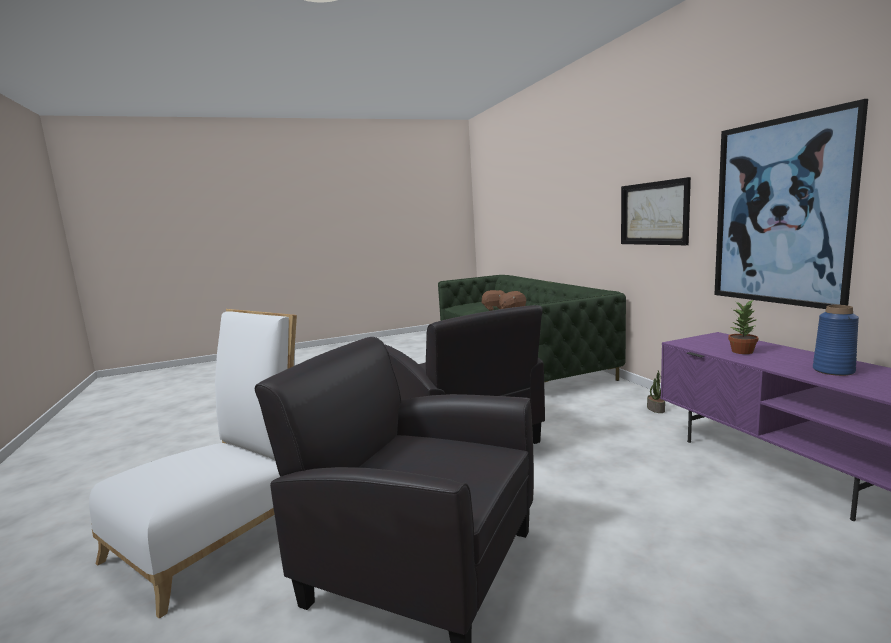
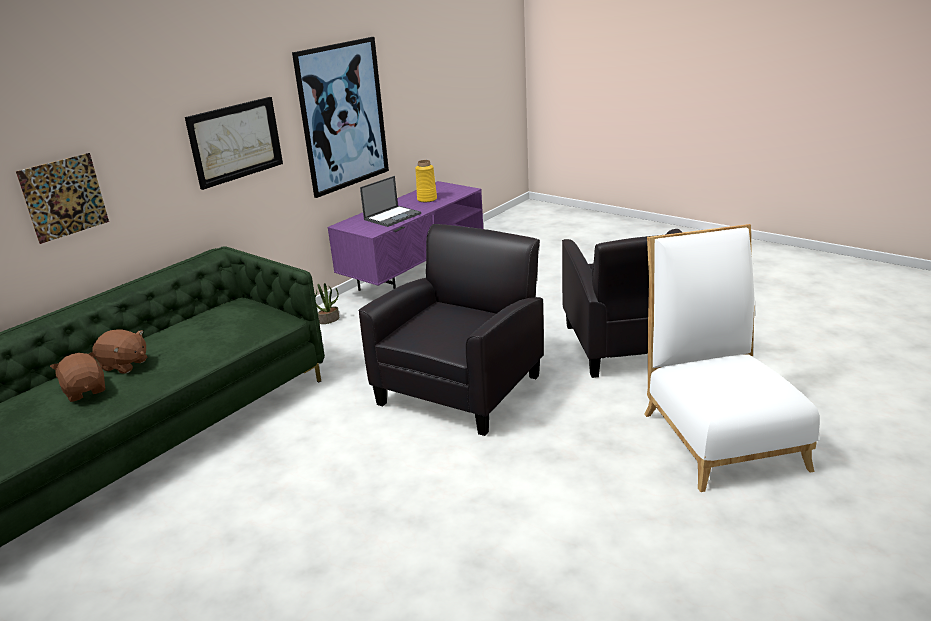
camera: 120 degrees left, 15 degrees up
white chair [89,309,297,618] -> white chair turned 75 degrees clockwise [645,224,820,492]
potted plant [728,299,758,354] -> laptop [360,176,421,227]
blue vase [813,305,859,376] -> yellow vase [415,160,437,202]
none -> picture [16,153,109,244]

